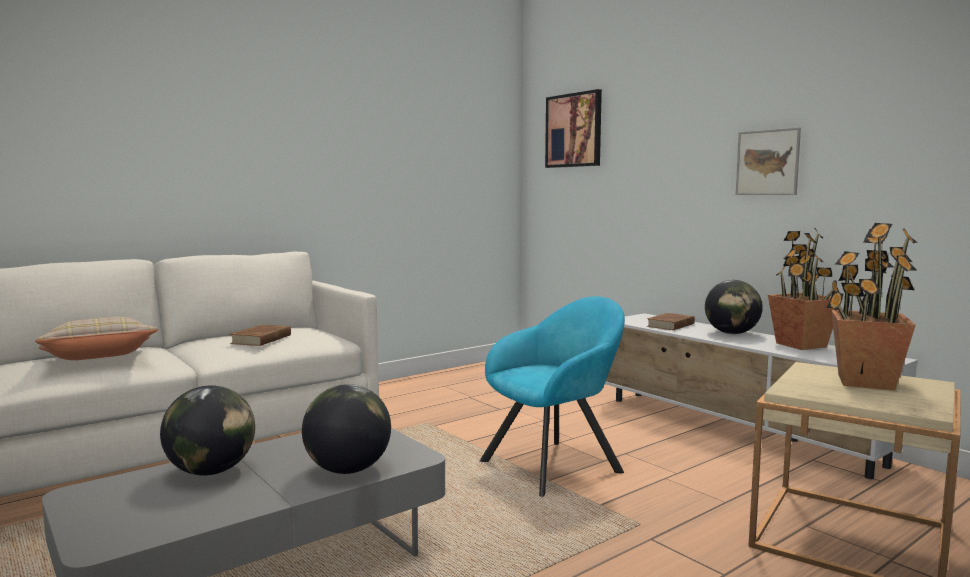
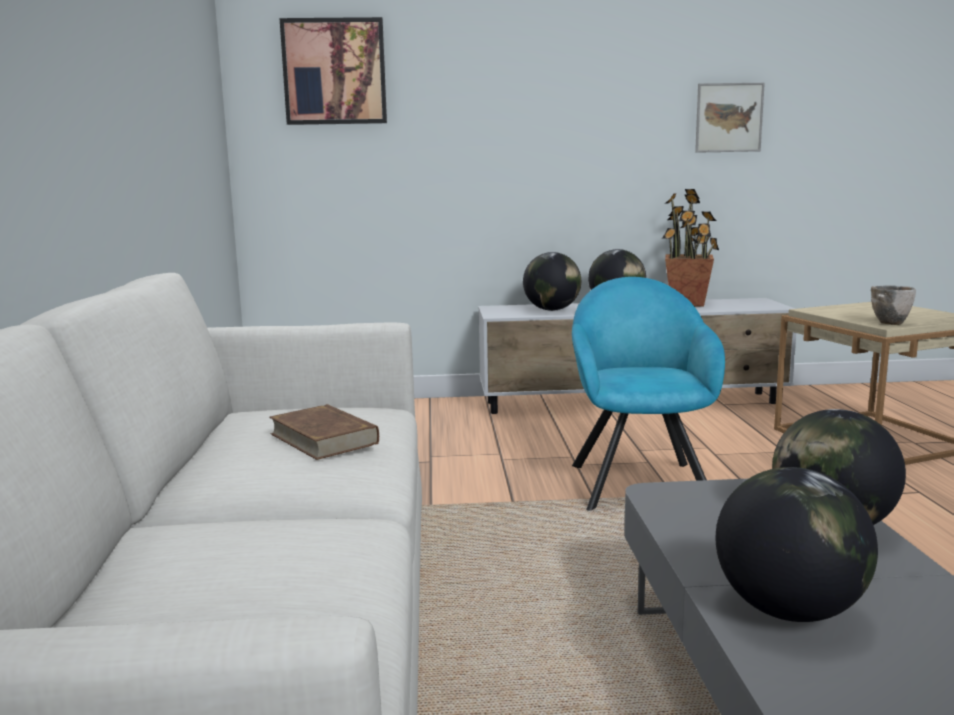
camera: 55 degrees left, 5 degrees up
beige pillow [35,317,159,360] -> none
brown book [646,313,695,330] -> globe [523,252,581,311]
picture [736,127,801,195] -> picture moved to [695,83,765,153]
potted plant [827,223,918,391] -> none
none -> bowl [871,285,916,325]

